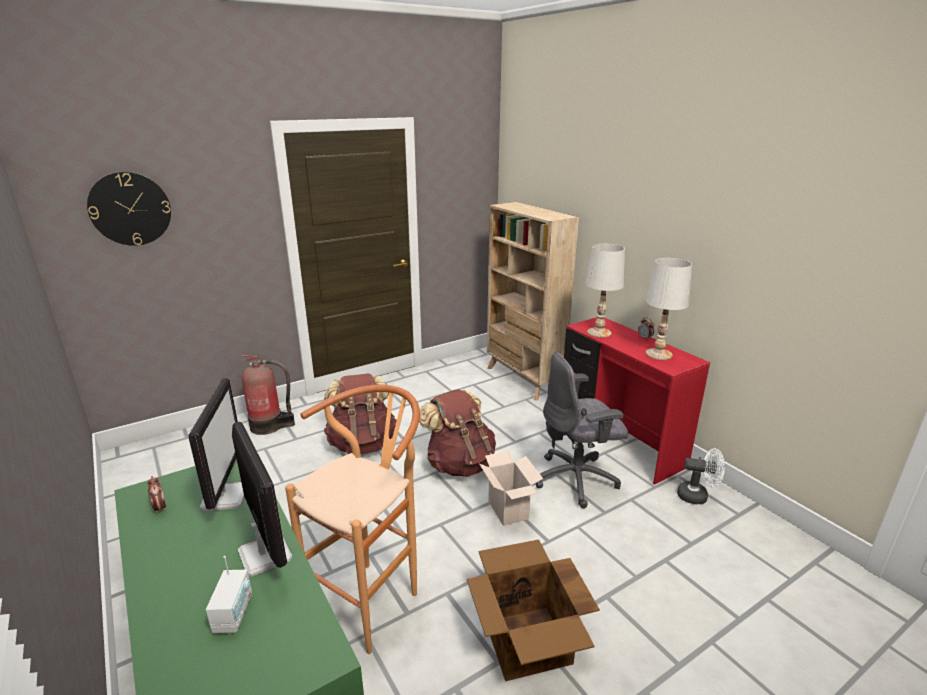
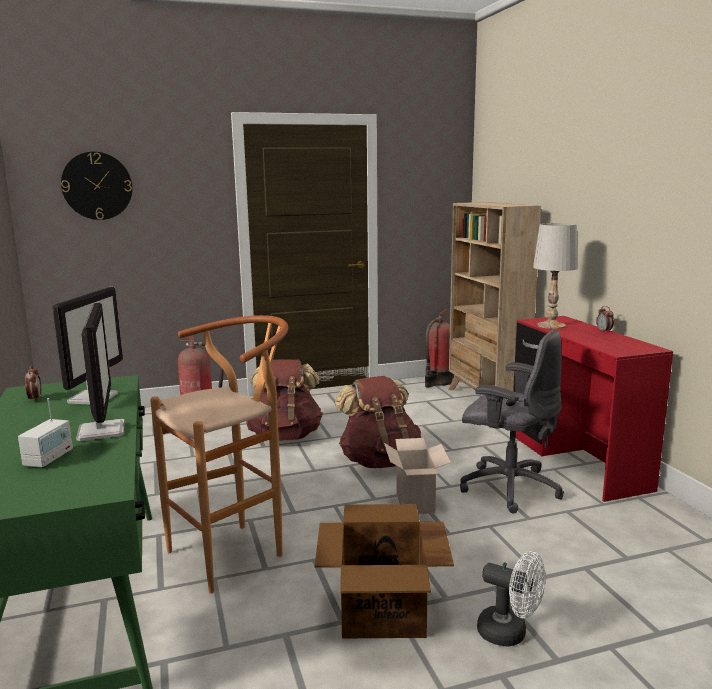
camera: 15 degrees right, 10 degrees down
grey office chair [536,352,628,508] -> grey office chair turned 150 degrees counterclockwise [460,329,564,514]
white table lamp [645,258,692,360] -> none
white fan [677,448,725,504] -> white fan moved to [477,551,546,647]
none -> fire extinguisher [425,309,454,388]

